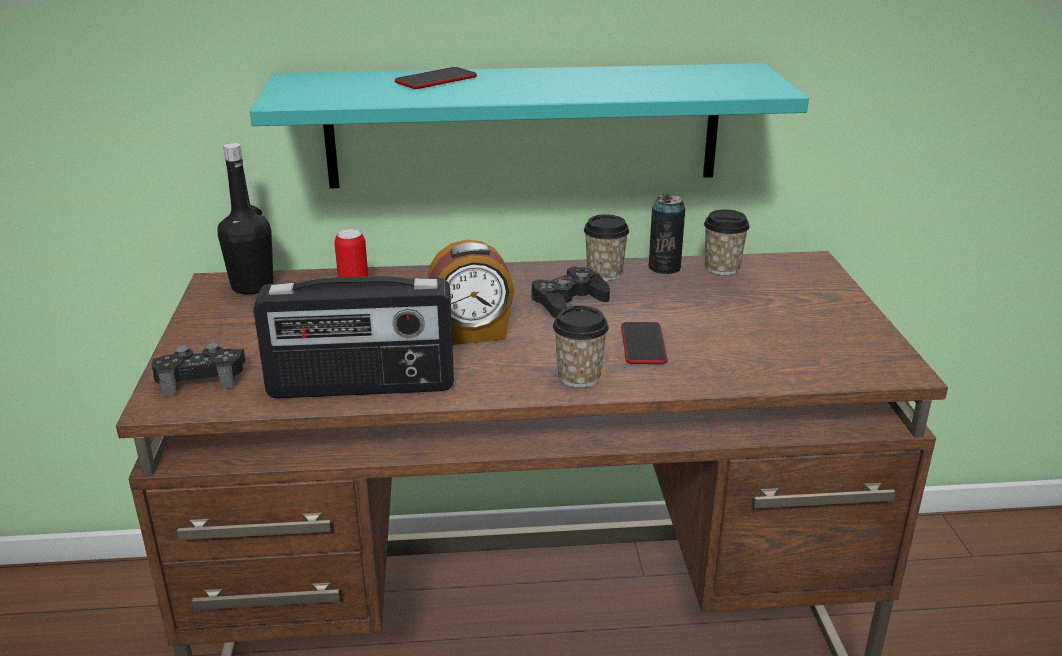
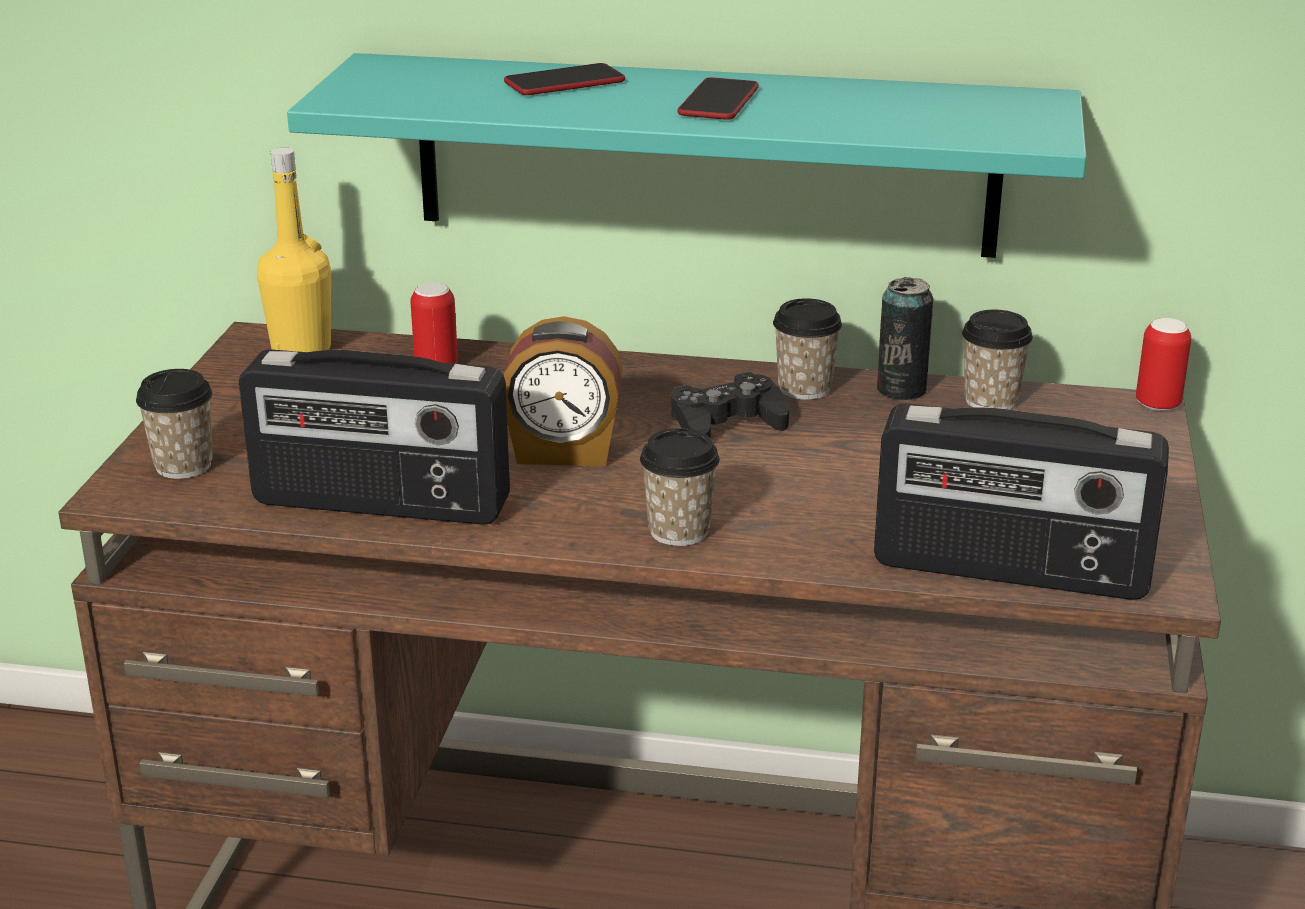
camera: 15 degrees right, 0 degrees up
black game controller [151,343,246,396] -> cup [136,369,213,479]
black bottle [218,143,274,295] -> yellow bottle [257,147,331,352]
phone [621,322,668,364] -> phone moved to [677,77,759,120]
none -> radio [874,403,1169,600]
none -> can [1136,318,1191,411]

